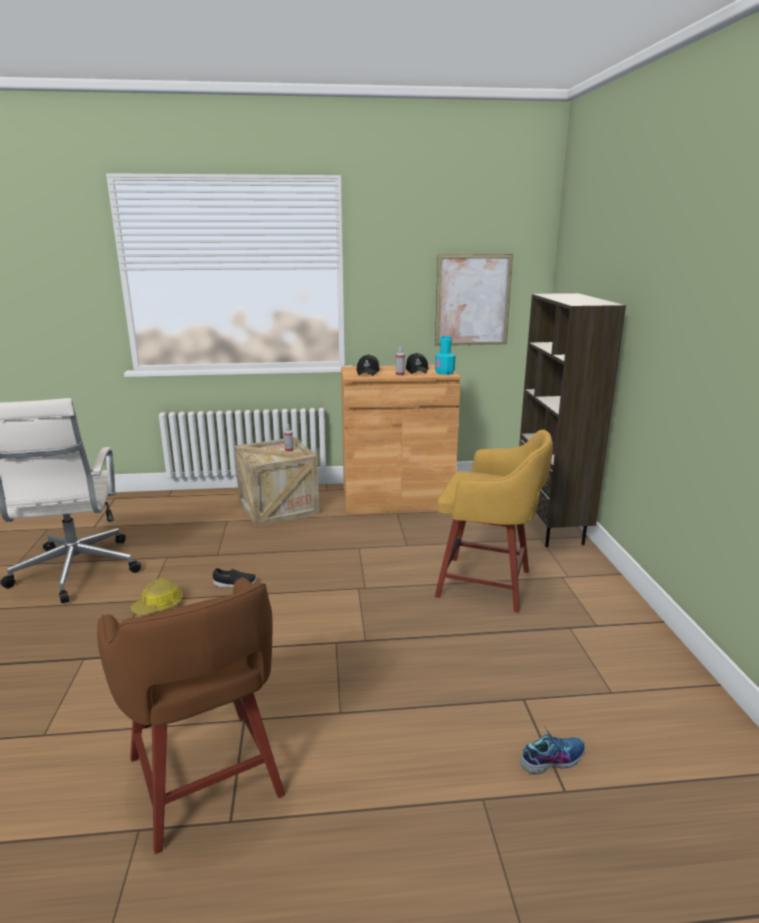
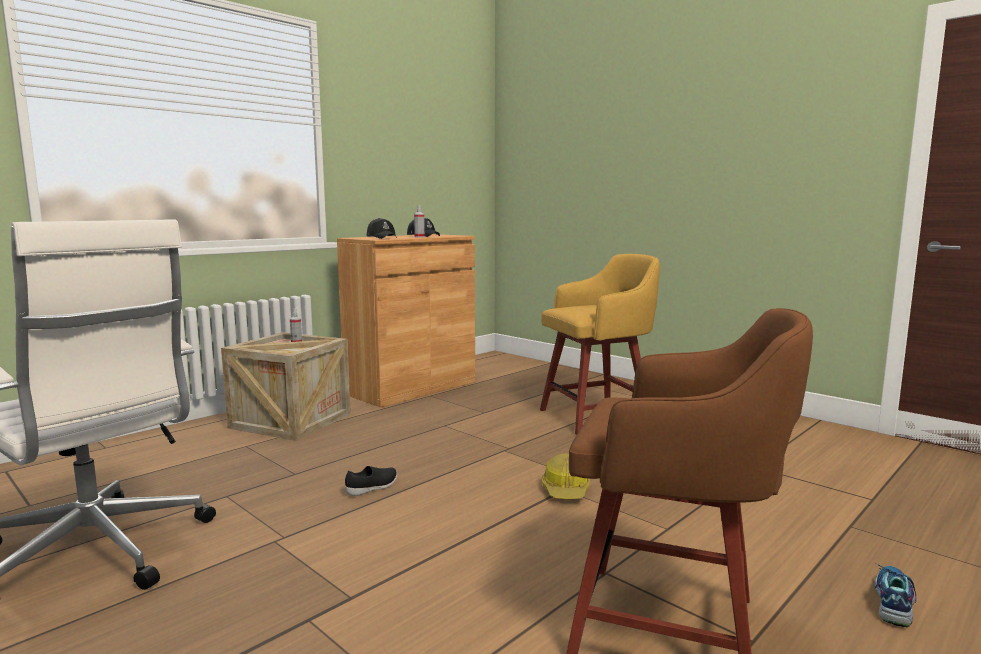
camera: 40 degrees left, 10 degrees down
hard hat [130,578,183,616] -> hard hat moved to [541,453,590,499]
picture [435,254,513,346] -> none
turquoise bottle [435,336,455,375] -> none
brown bookcase [519,293,626,547] -> none
shoe [520,726,585,774] -> shoe moved to [874,563,916,627]

